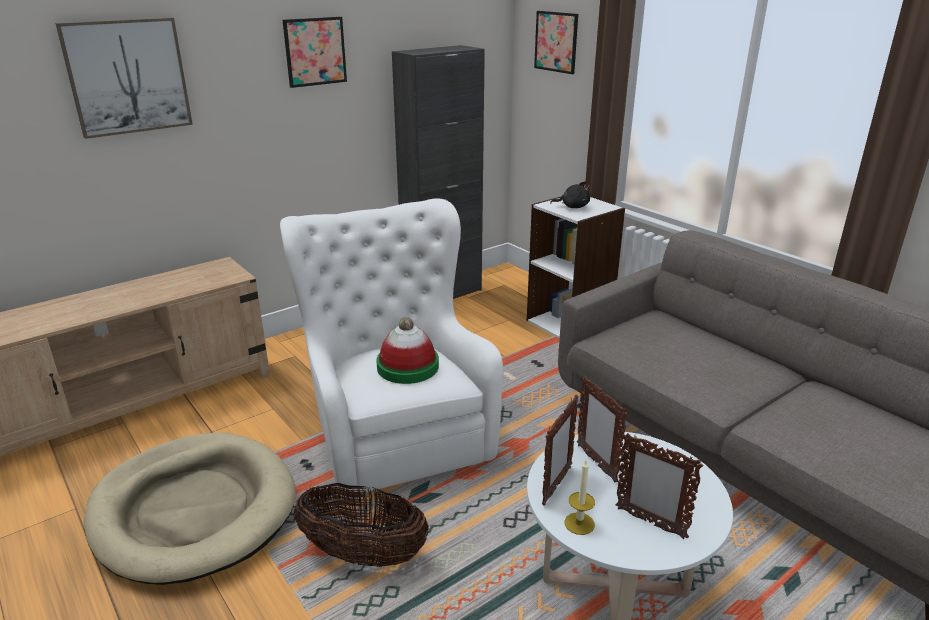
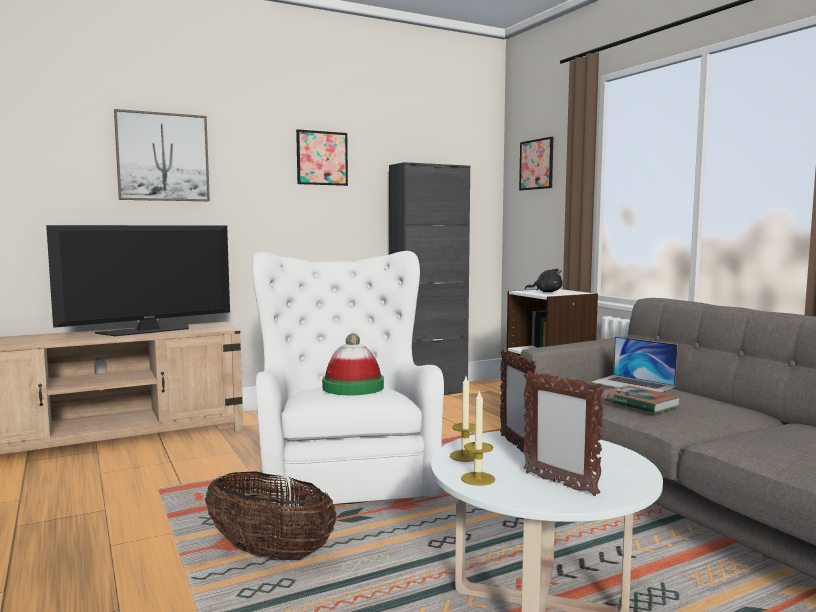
camera: 10 degrees right, 20 degrees down
beige dog bed [84,433,296,585] -> none
picture frame [542,395,578,506] -> candle [450,376,475,462]
none -> television [46,225,230,336]
none -> laptop [591,336,678,392]
none -> book [603,386,681,413]

